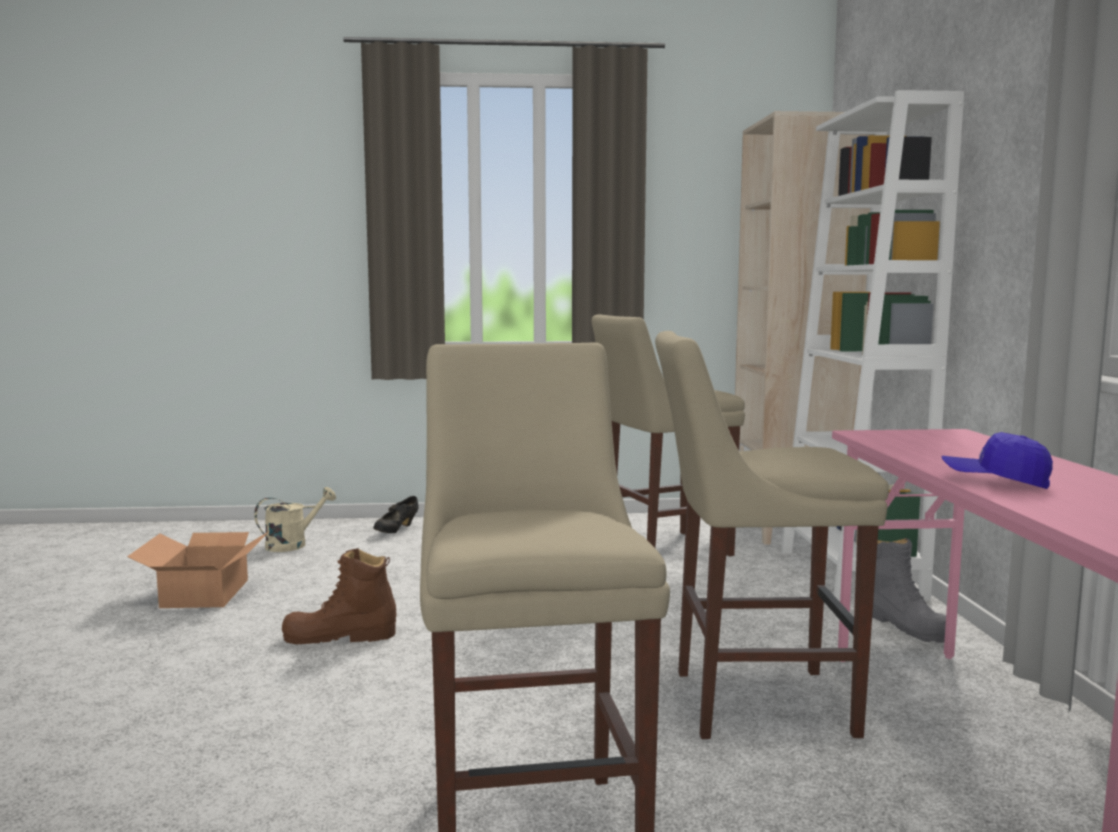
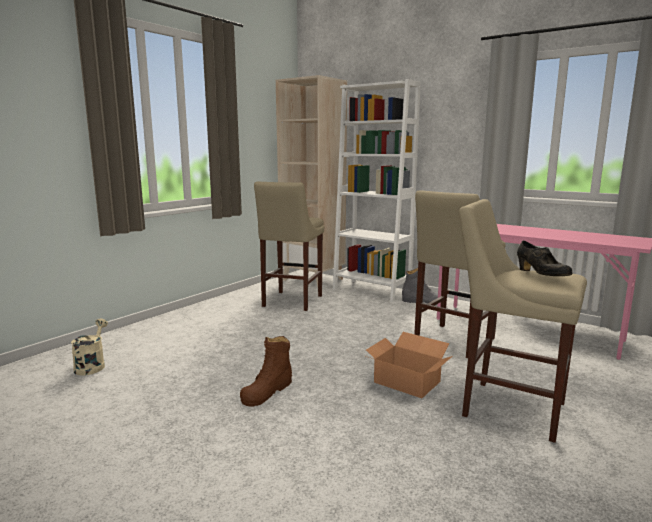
camera: 50 degrees left, 5 degrees up
cardboard box [127,531,270,608] -> cardboard box moved to [366,332,452,398]
black shoe [373,496,419,533] -> black shoe moved to [517,241,572,276]
blue cap [942,432,1053,489] -> none

